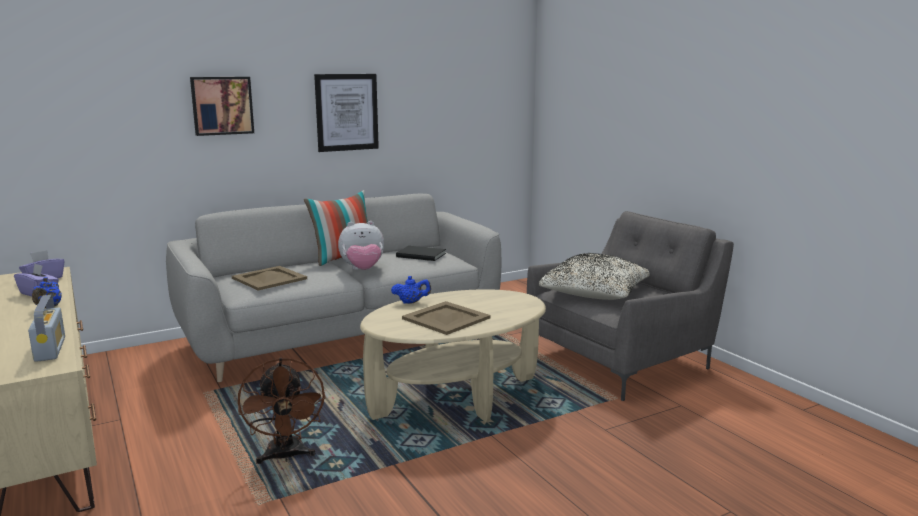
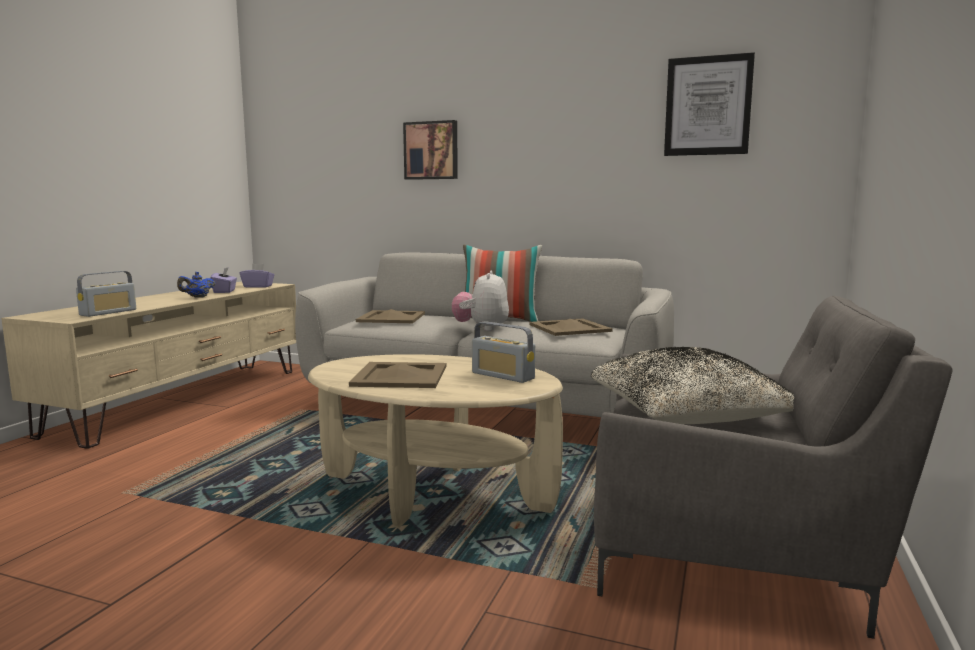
camera: 50 degrees right, 5 degrees down
brown fan [238,357,326,464] -> none
picture [314,74,379,152] -> picture moved to [664,52,755,156]
plush toy [338,221,384,270] -> plush toy turned 60 degrees clockwise [452,271,509,331]
blue teapot [391,276,431,304] -> none
black book [396,246,446,261] -> beige tray [529,319,613,336]
none -> radio [472,321,535,383]

